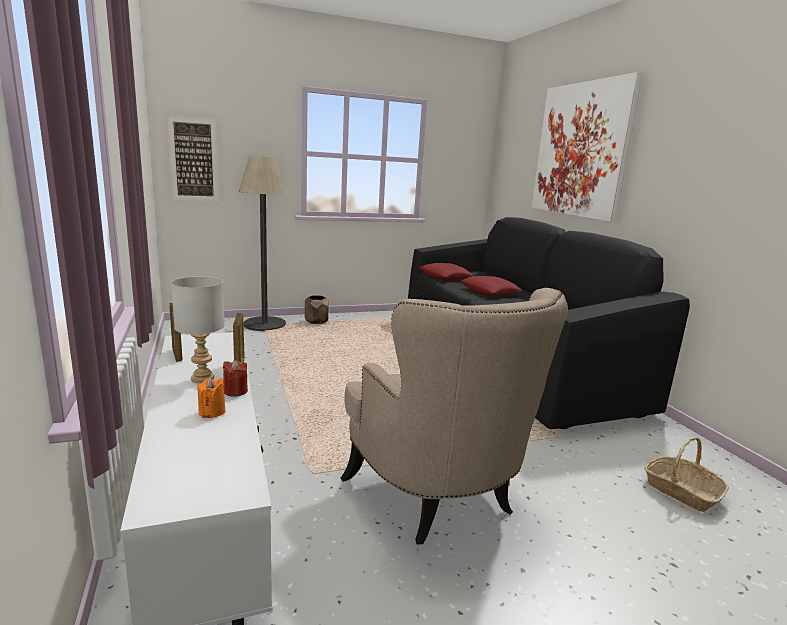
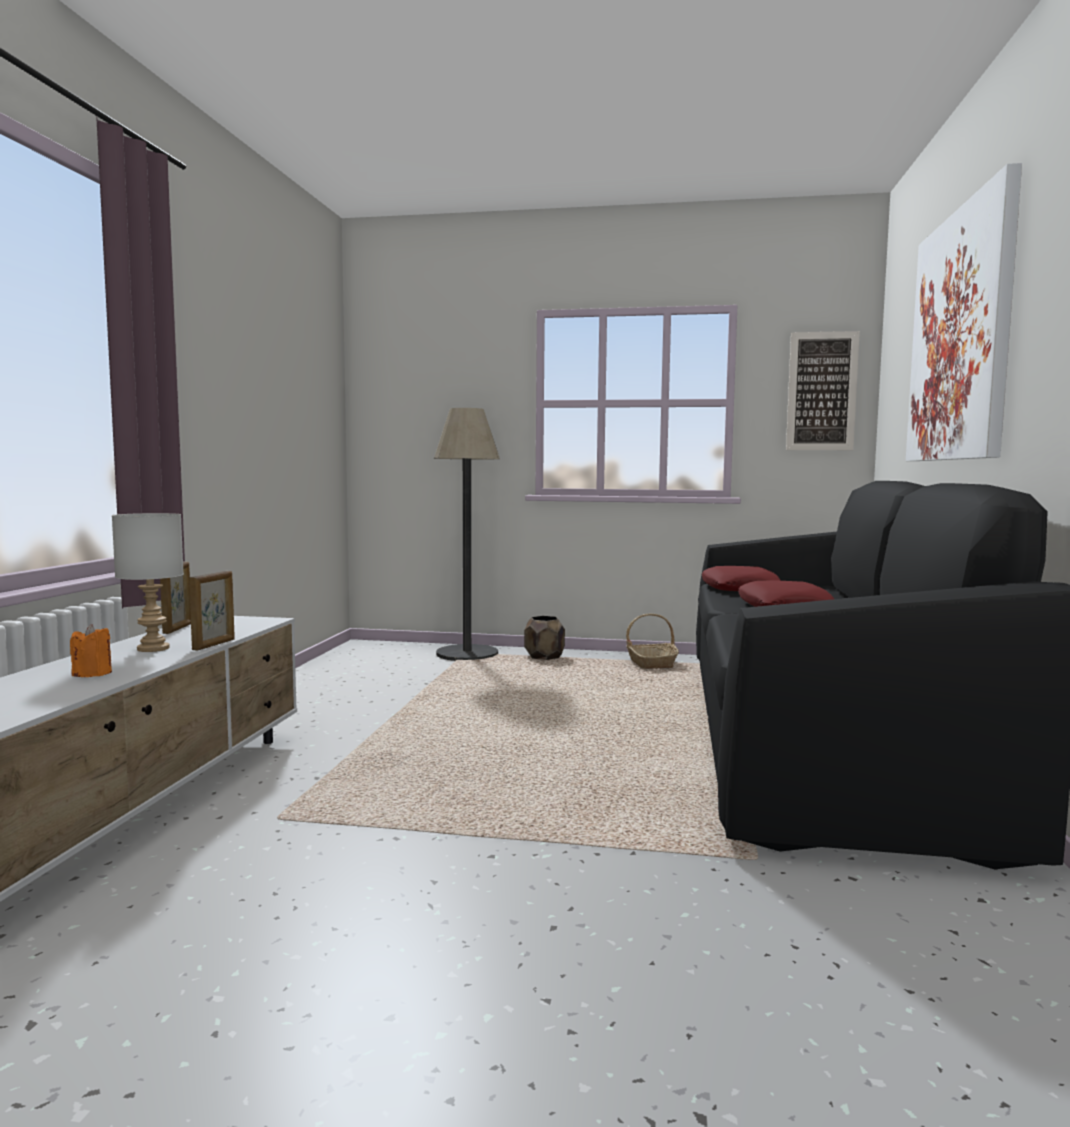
camera: 30 degrees right, 10 degrees down
picture [167,116,219,201] -> picture moved to [786,331,860,450]
red candle [223,360,248,397] -> none
beige armchair [341,288,568,544] -> none
basket [645,437,729,512] -> basket moved to [626,614,679,669]

